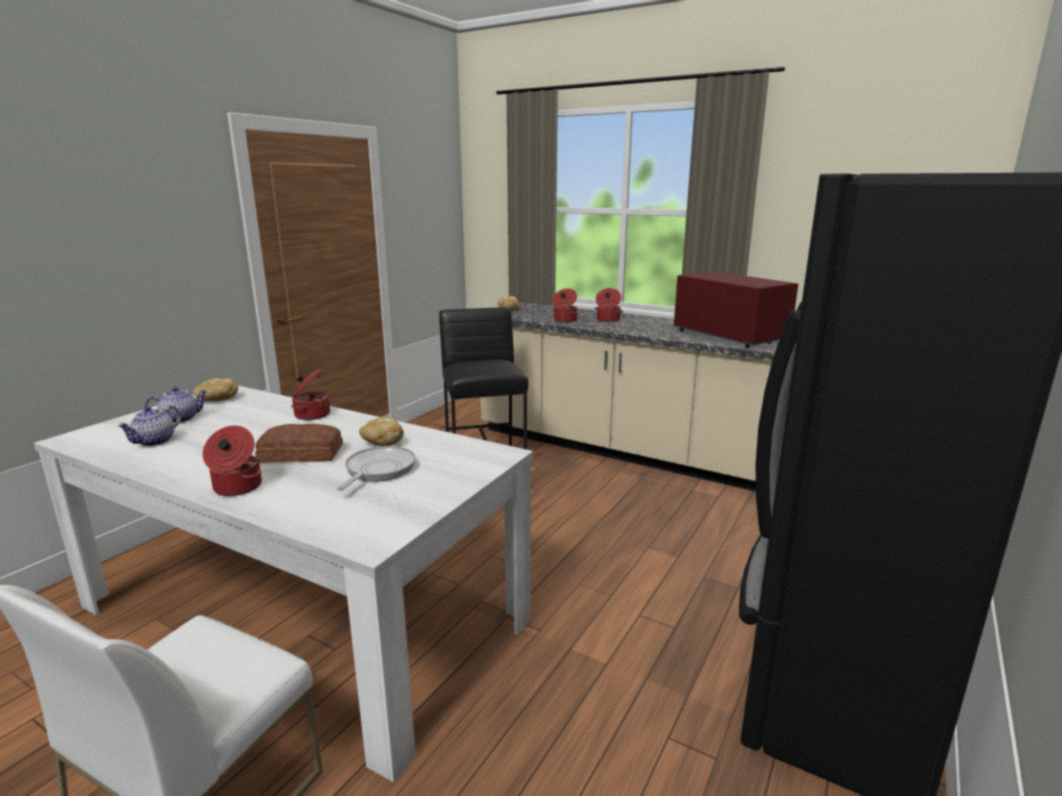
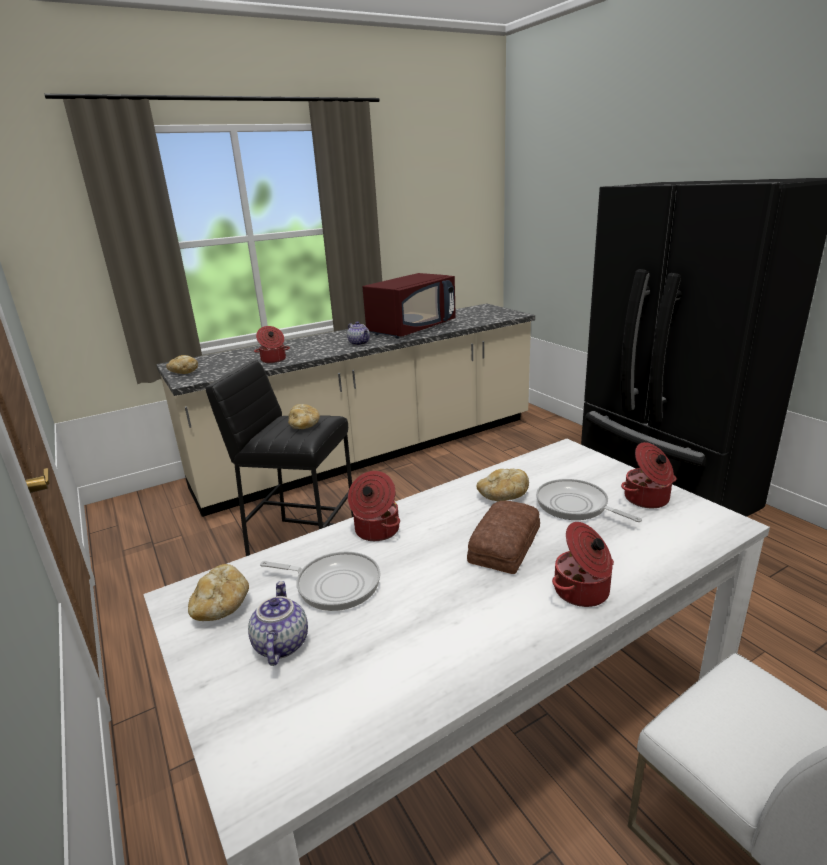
camera: 60 degrees left, 5 degrees up
teapot [117,406,181,446] -> teapot moved to [347,322,370,346]
cooking pot [594,288,623,322] -> cooking pot moved to [621,442,677,508]
red microwave [673,272,798,348] -> red microwave turned 135 degrees clockwise [363,273,456,339]
none -> frying pan [260,551,380,611]
none -> bread [288,404,320,429]

